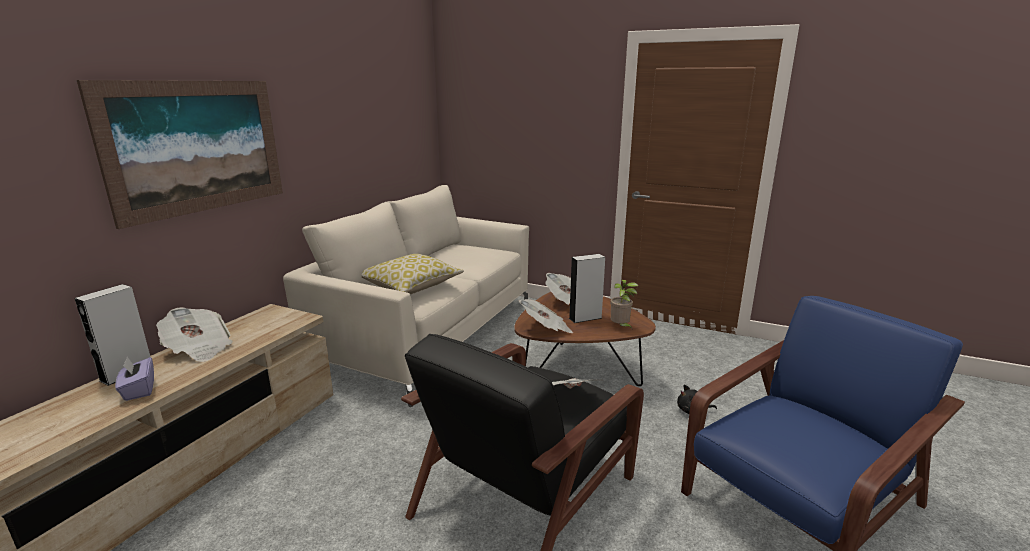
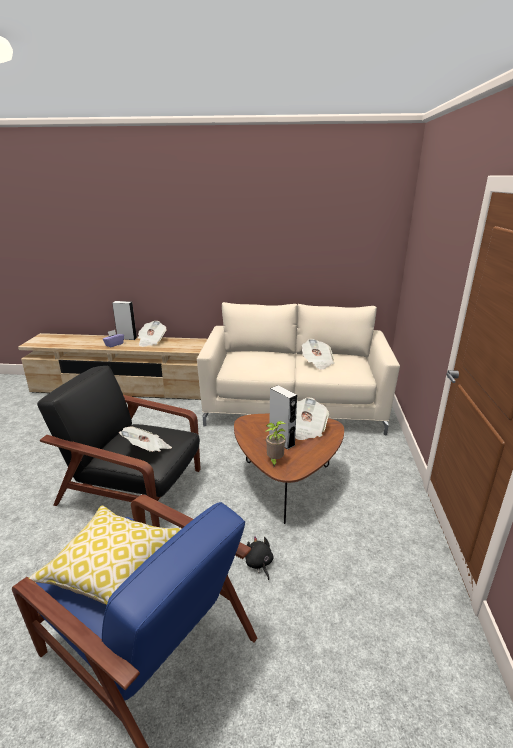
camera: 70 degrees right, 5 degrees up
picture [77,80,283,229] -> none
pillow [361,254,464,294] -> pillow moved to [29,506,182,605]
newspaper [518,299,573,333] -> newspaper moved to [302,339,335,370]

